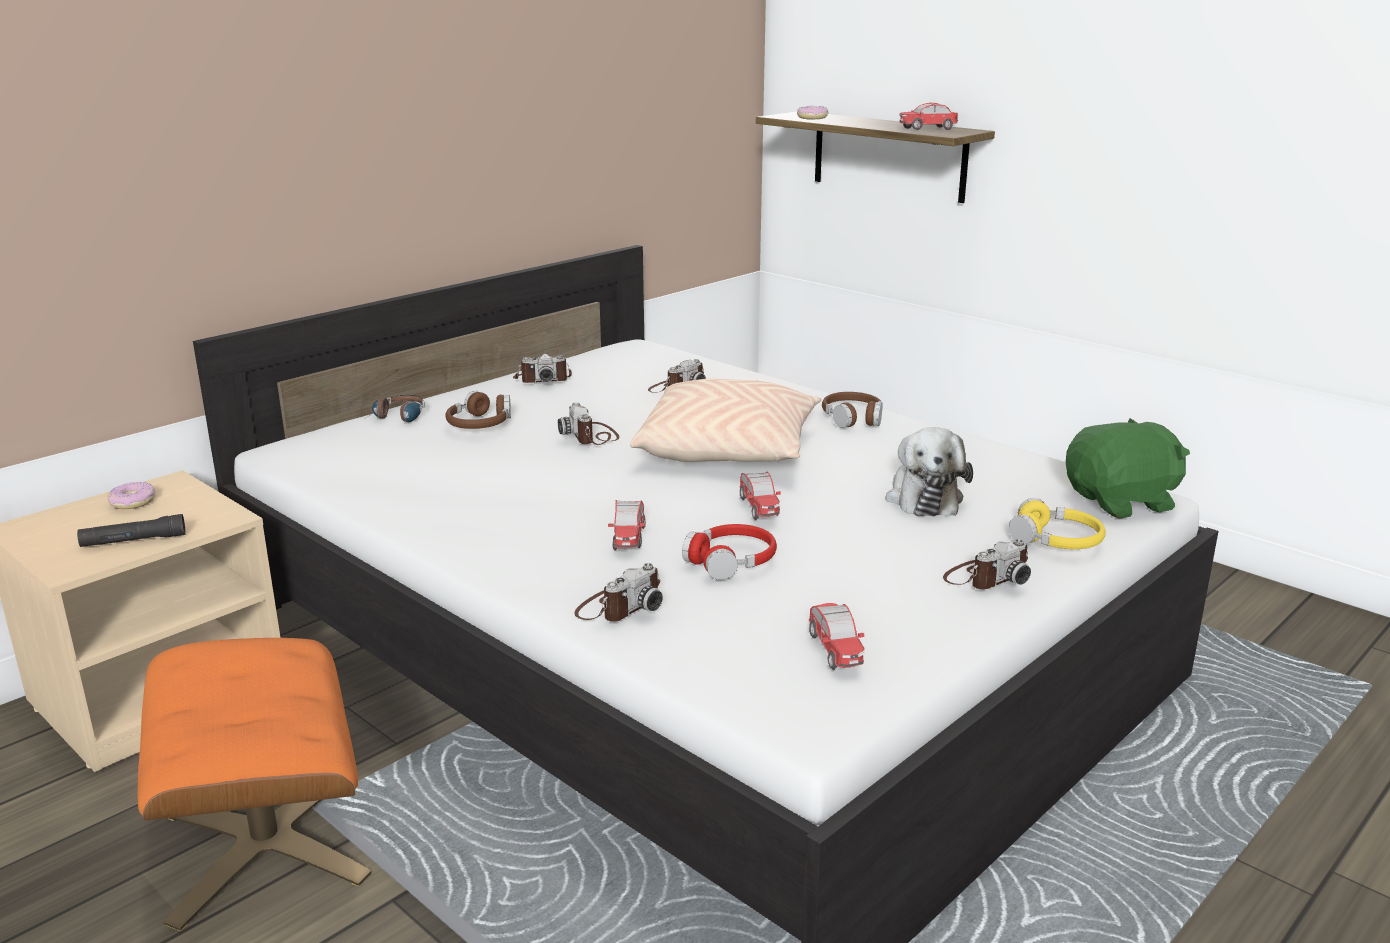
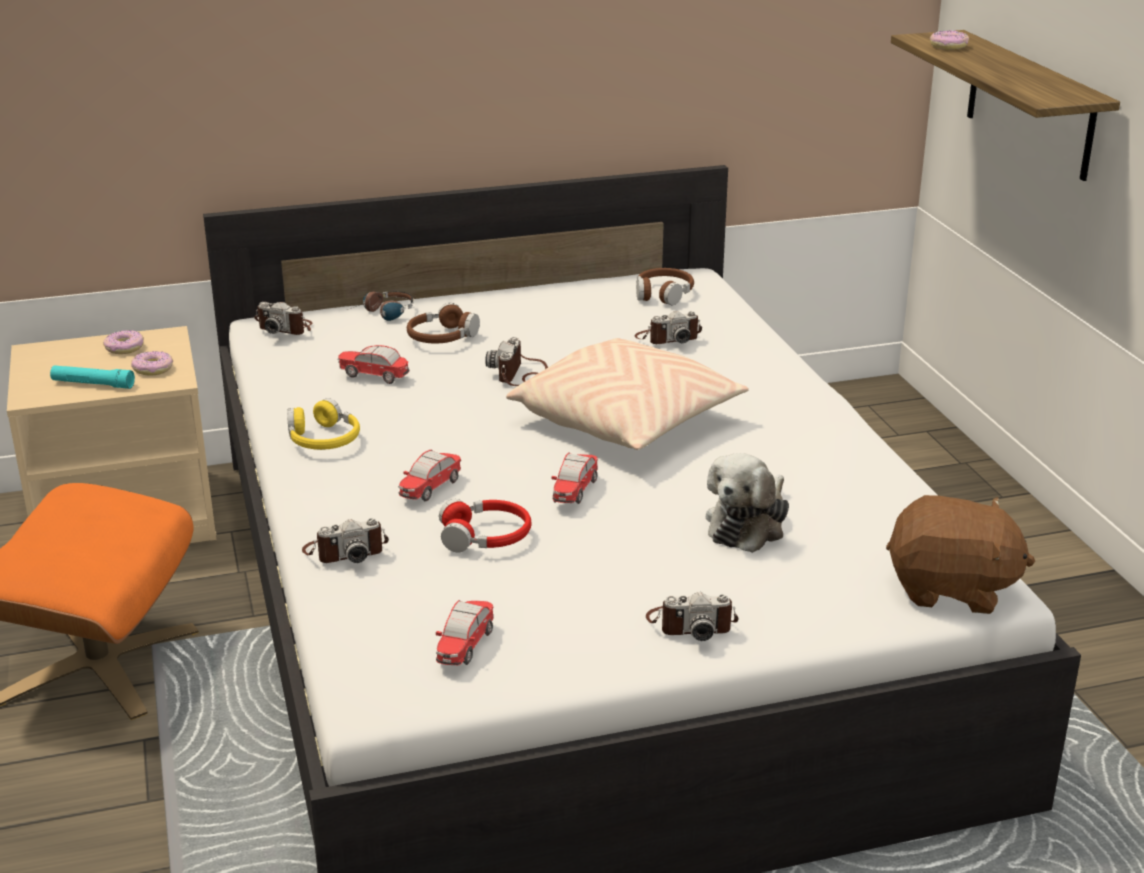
camera: 30 degrees right, 5 degrees up
black flashlight [77,514,185,547] -> turquoise flashlight [50,365,135,389]
camera [513,354,572,383] -> camera moved to [254,302,312,335]
brown headphones [822,392,883,428] -> brown headphones moved to [636,268,694,305]
toy car [899,103,958,130] -> toy car moved to [338,345,409,384]
yellow headphones [1009,498,1106,549] -> yellow headphones moved to [287,398,360,450]
green plush toy [1066,418,1190,519] -> brown plush toy [886,495,1035,614]
none -> donut [131,351,173,375]

